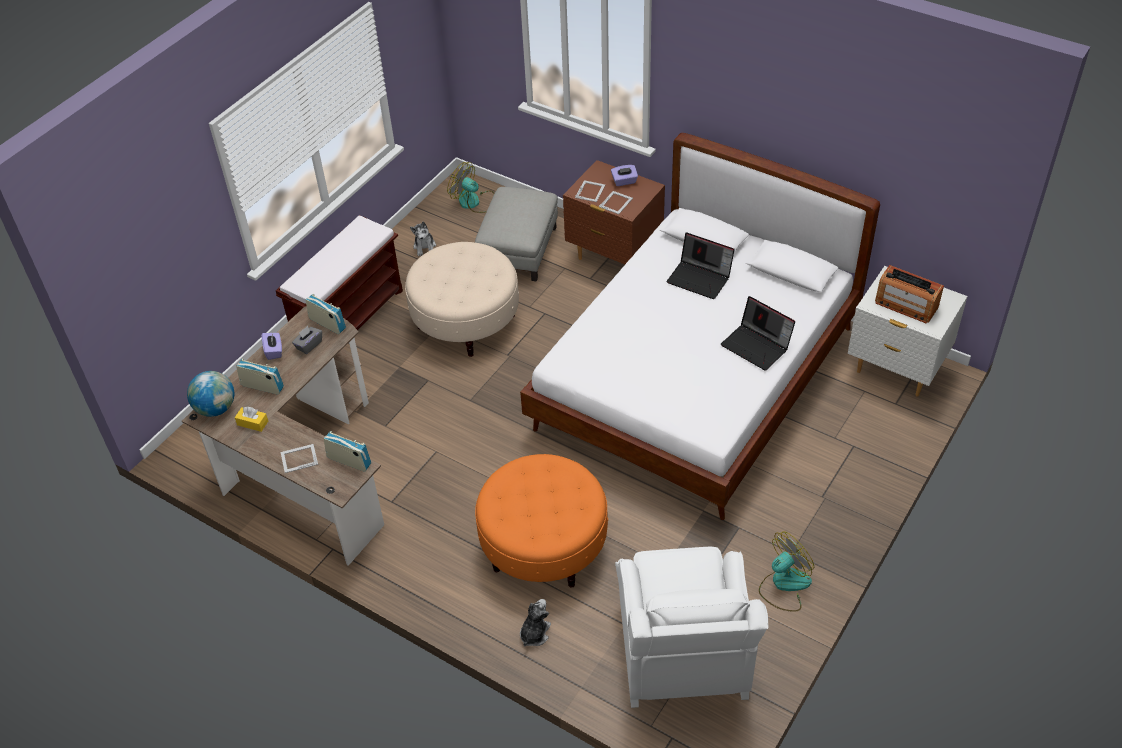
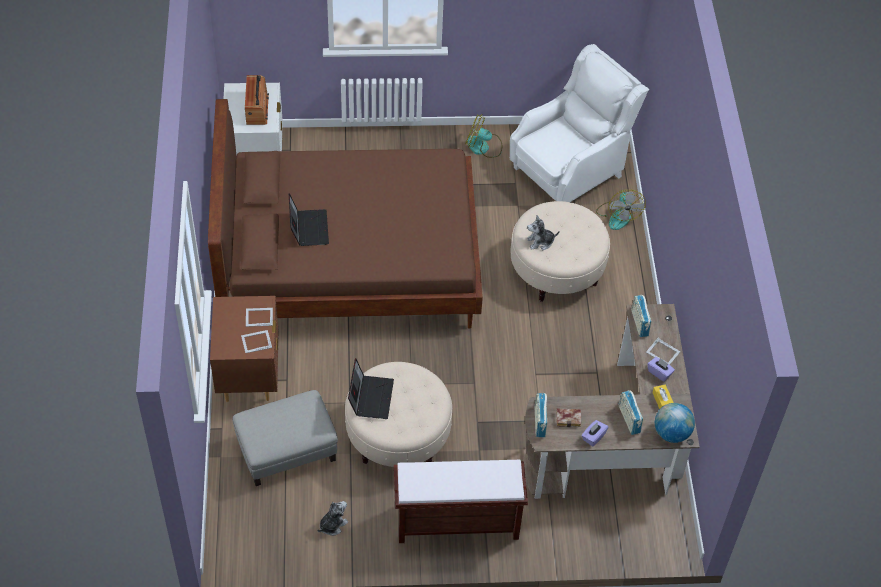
camera: 130 degrees left, 5 degrees up
grey tissue box [292,326,322,354] -> book [556,409,581,427]
fan [447,162,495,213] -> fan moved to [596,189,646,230]
orange ottoman [475,454,608,588] -> beige ottoman [511,201,610,302]
white bed [520,133,880,520] -> brown bed [208,99,483,329]
plush toy [520,599,551,647] -> plush toy moved to [527,215,560,250]
purple tissue box [611,165,638,186] -> purple tissue box moved to [647,357,675,382]
laptop [721,296,795,371] -> laptop moved to [348,358,394,419]

